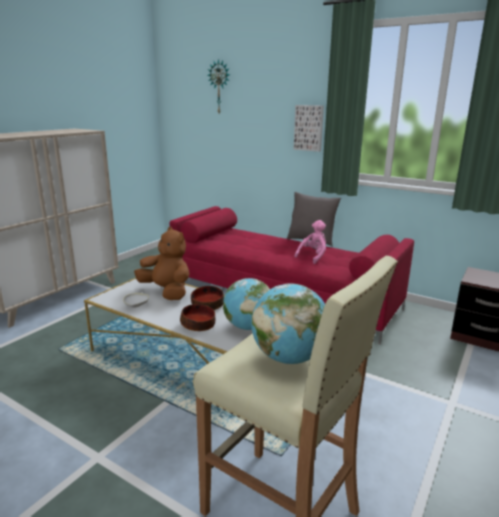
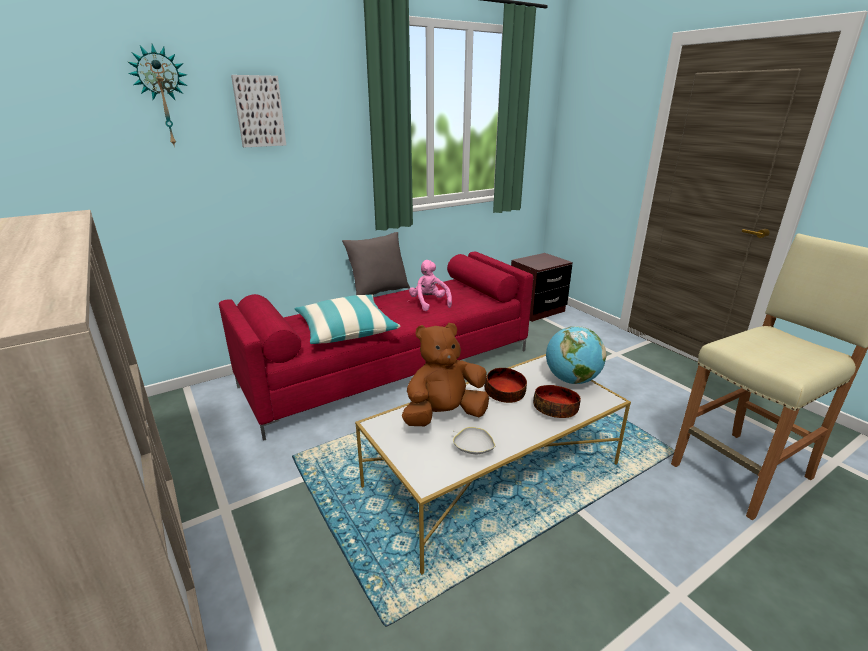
camera: 65 degrees left, 5 degrees up
globe [251,283,325,364] -> none
picture [293,105,324,152] -> picture moved to [231,75,286,147]
none -> pillow [294,295,401,344]

